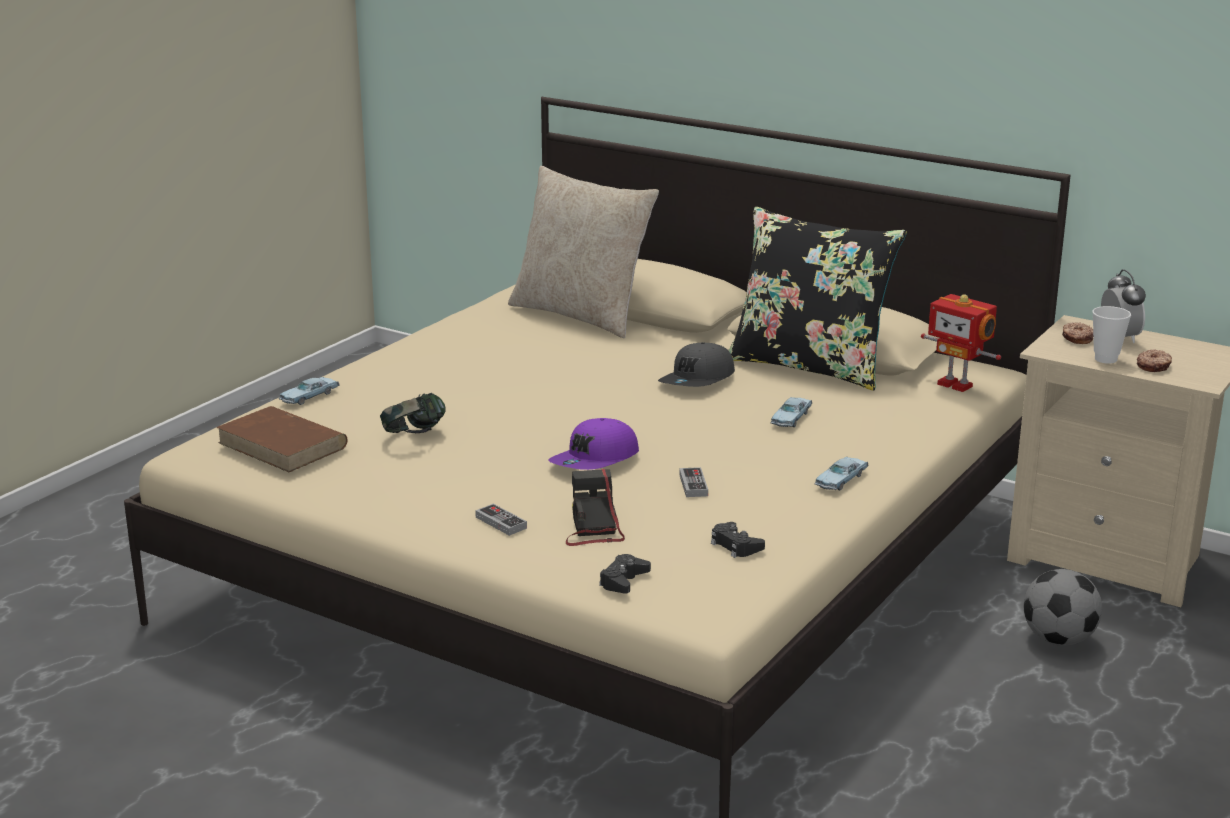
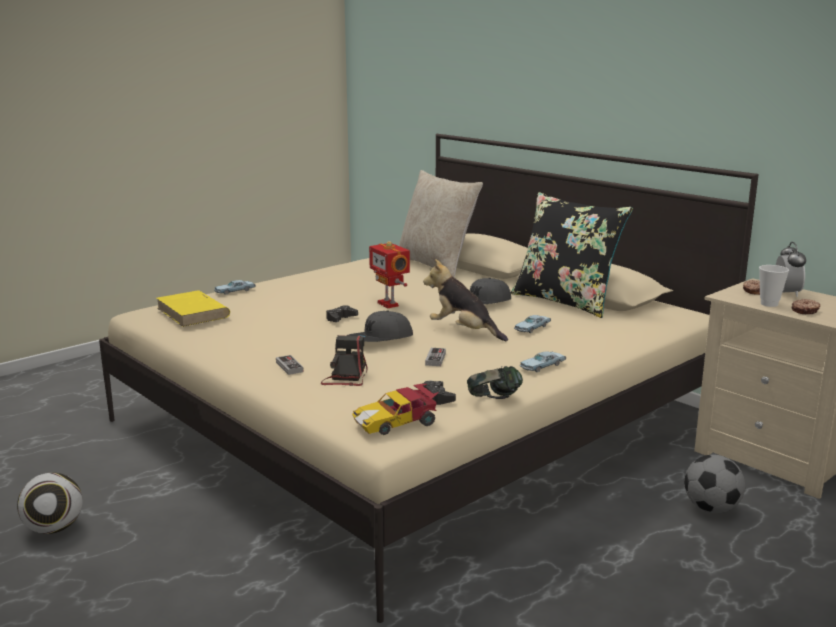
camera: 15 degrees right, 5 degrees down
brown book [216,406,348,472] -> yellow book [157,291,230,327]
headphones [380,393,446,433] -> headphones moved to [467,366,523,399]
purple cap [548,418,639,470] -> grey cap [347,311,413,342]
black game controller [599,554,651,594] -> black game controller moved to [326,305,358,322]
toy robot [921,294,1001,392] -> toy robot moved to [369,241,410,308]
none -> football [17,473,82,534]
none -> toy car [352,384,439,435]
none -> plush toy [423,259,508,341]

